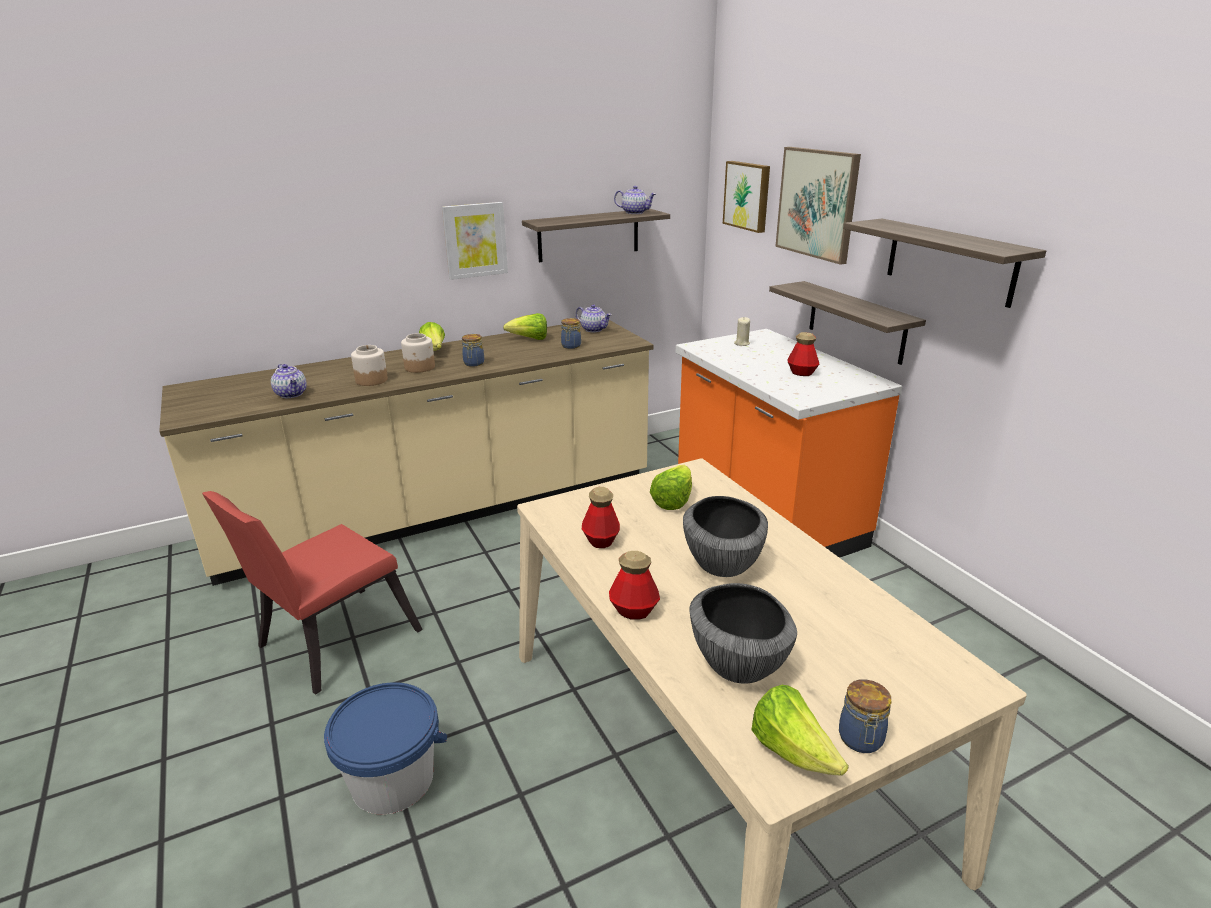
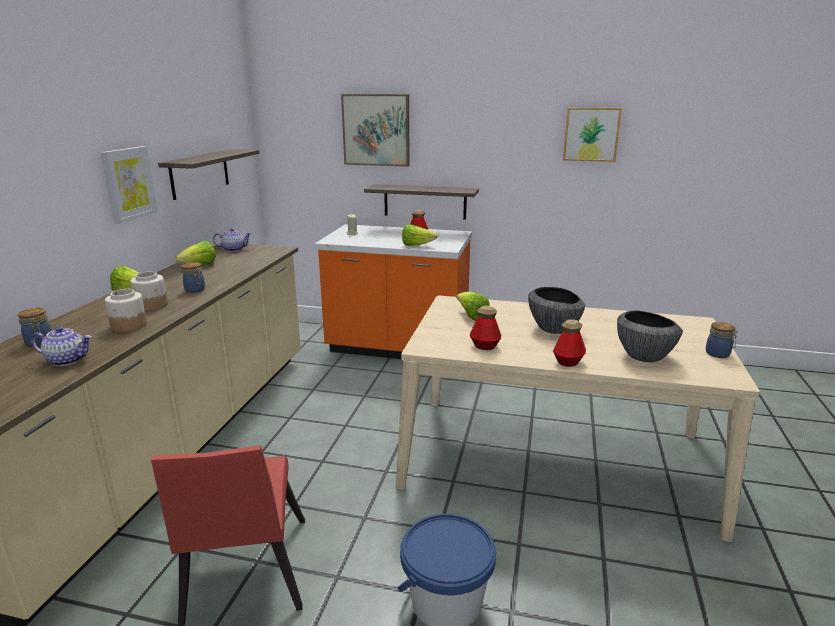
camera: 50 degrees left, 5 degrees down
jar [561,318,581,349] -> jar moved to [18,308,52,347]
teapot [614,186,656,214] -> none
picture [723,161,770,233] -> picture moved to [563,107,622,162]
lettuce [751,685,849,776] -> lettuce moved to [402,224,438,246]
shelf [843,219,1046,308] -> none

